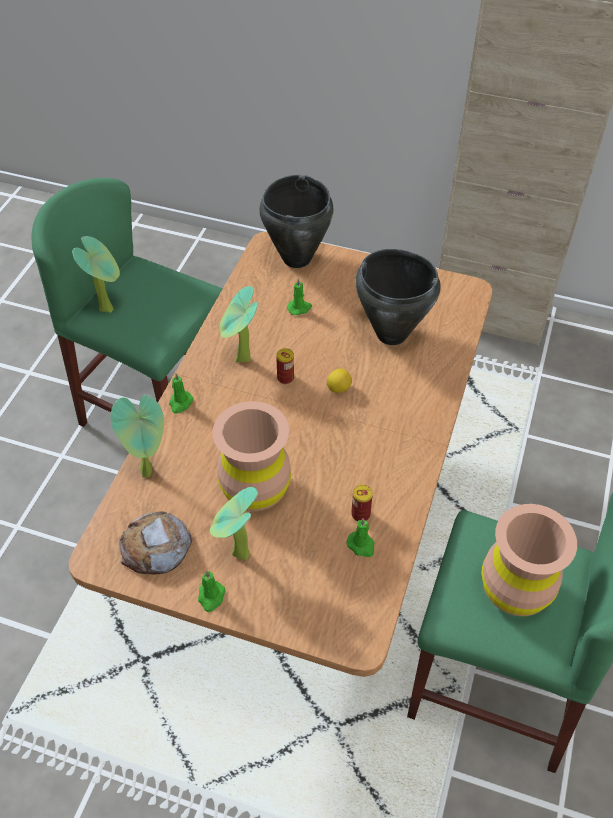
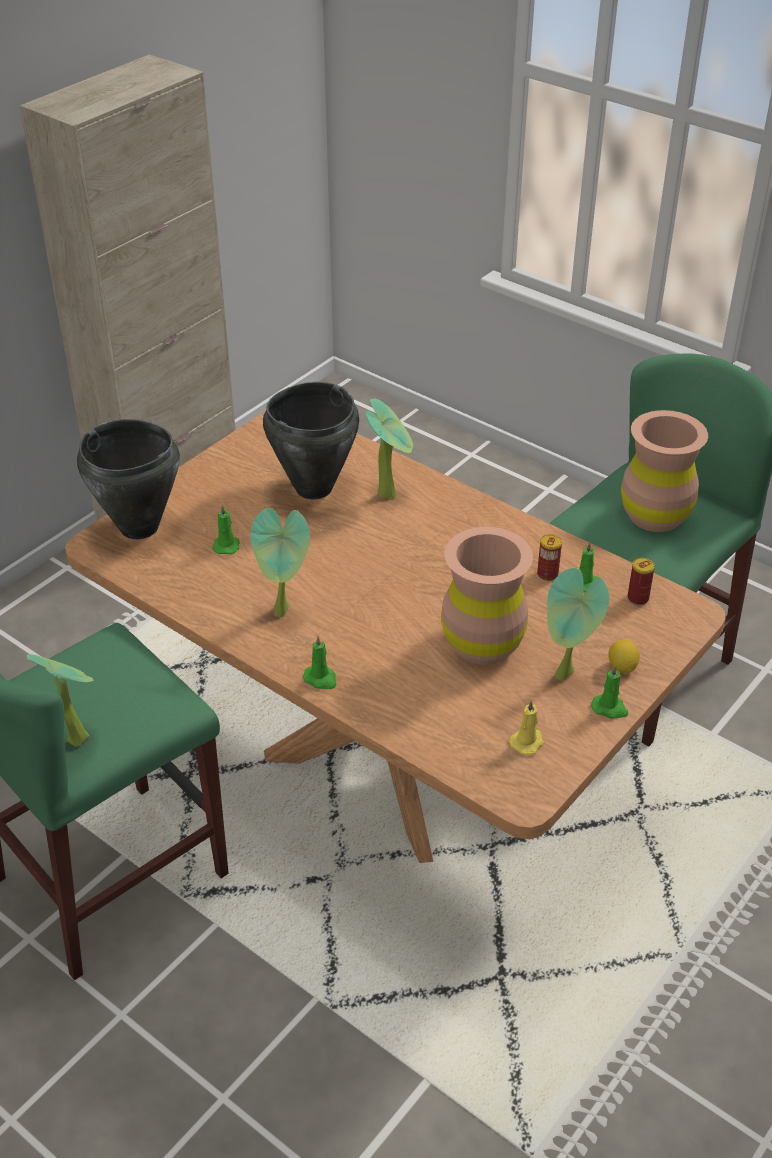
camera: 70 degrees left, 10 degrees down
potted plant [110,394,164,478] -> potted plant moved to [365,399,413,499]
bread [119,511,192,574] -> yellow candle [509,700,544,755]
can [276,348,294,384] -> can moved to [628,558,655,605]
lemon [327,369,352,393] -> lemon moved to [608,639,640,673]

